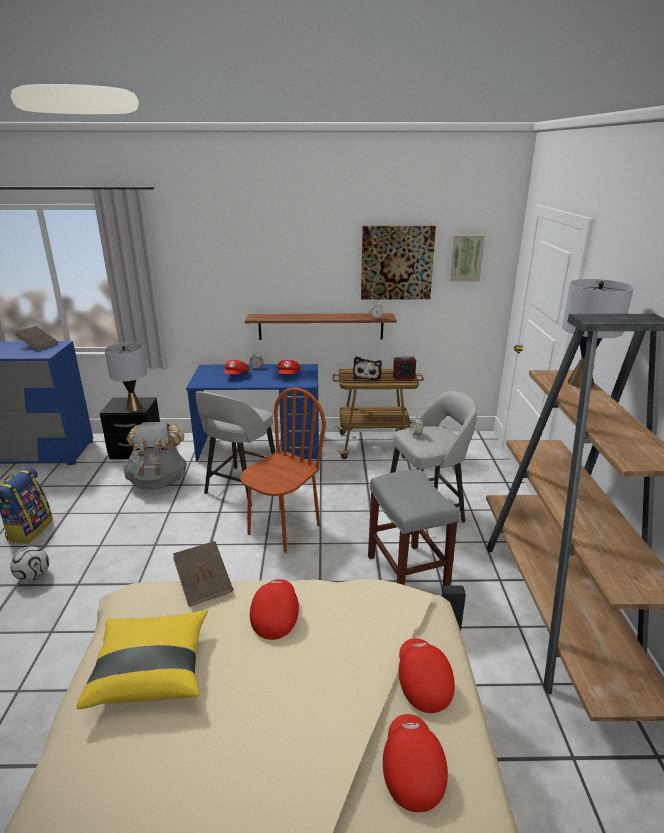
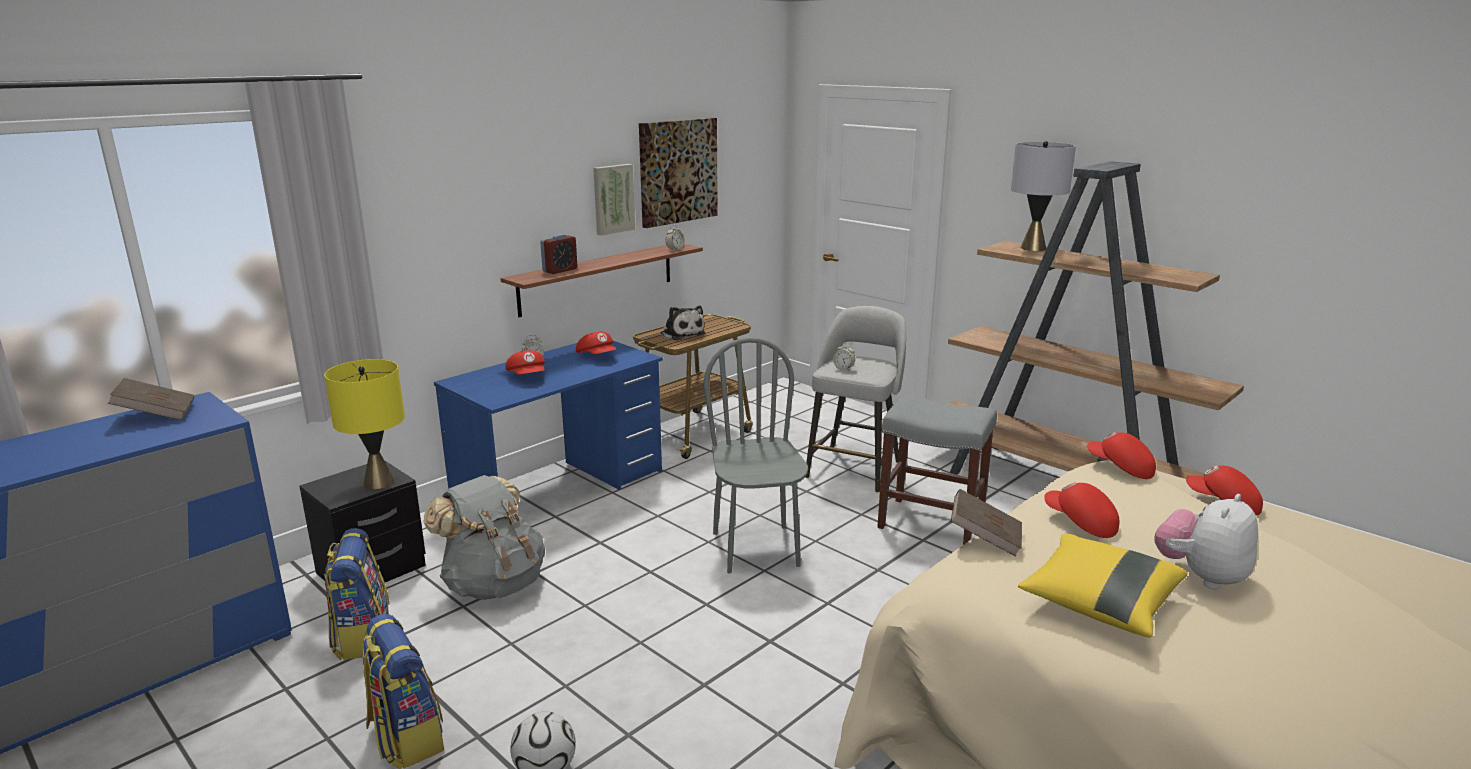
camera: 45 degrees left, 5 degrees down
grey table lamp [104,342,147,411] -> yellow table lamp [324,359,405,489]
grey stool [196,391,275,507] -> none
brown chair [240,387,326,553] -> grey chair [704,337,808,573]
red cap [383,714,448,812] -> red cap moved to [1087,432,1156,479]
alarm clock [393,356,416,380] -> alarm clock moved to [540,234,577,274]
picture [449,235,485,282] -> picture moved to [593,164,635,236]
none -> backpack [324,528,390,660]
none -> plush toy [1154,494,1258,589]

